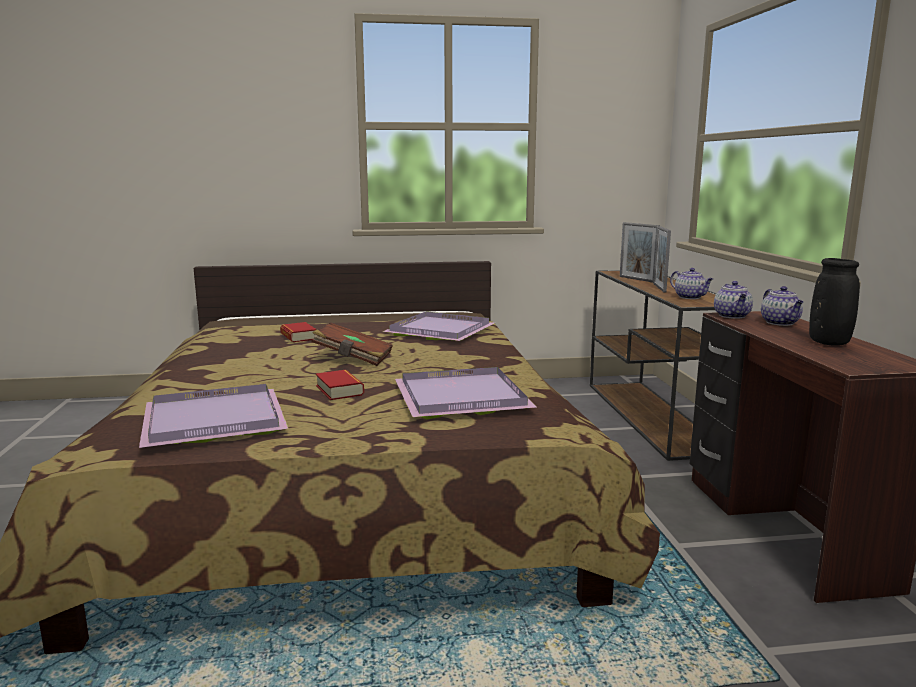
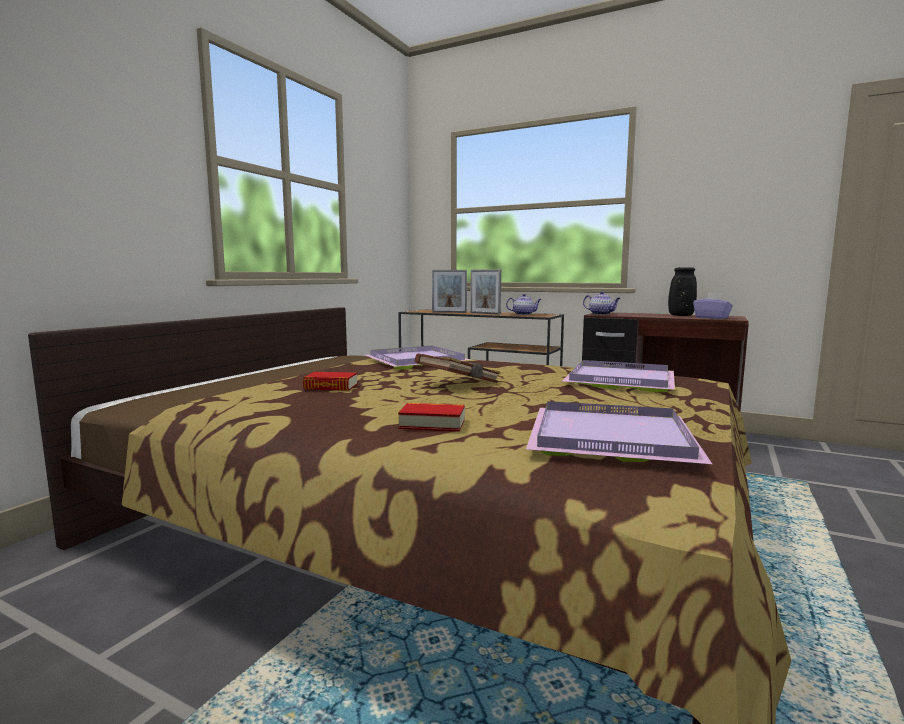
camera: 55 degrees left, 5 degrees down
book [316,370,364,400] -> book moved to [398,403,465,432]
teapot [761,286,803,326] -> none
none -> purple tissue box [693,293,733,319]

